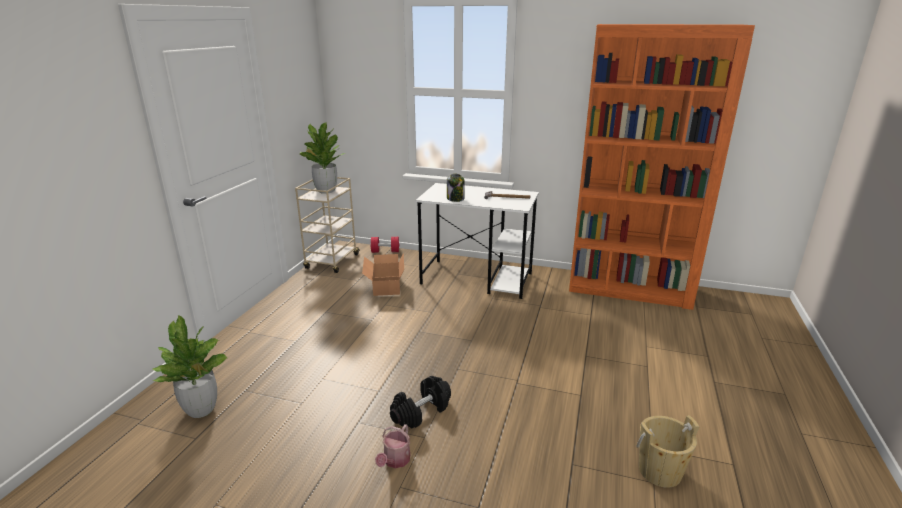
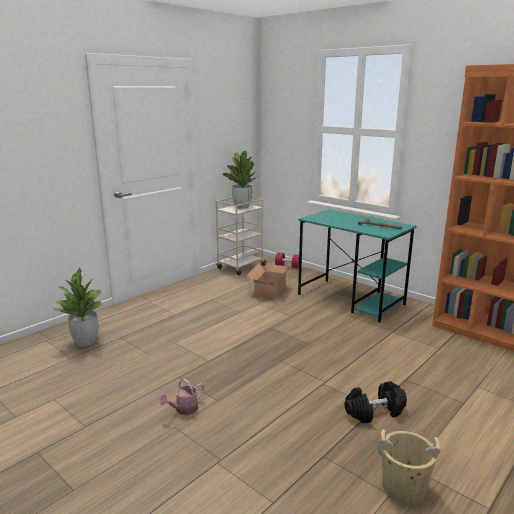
camera: 25 degrees right, 5 degrees down
black dumbbell [390,376,451,429] -> black dumbbell moved to [344,381,407,423]
white desk [415,183,539,299] -> turquoise desk [298,209,417,323]
jar [447,174,465,202] -> none

